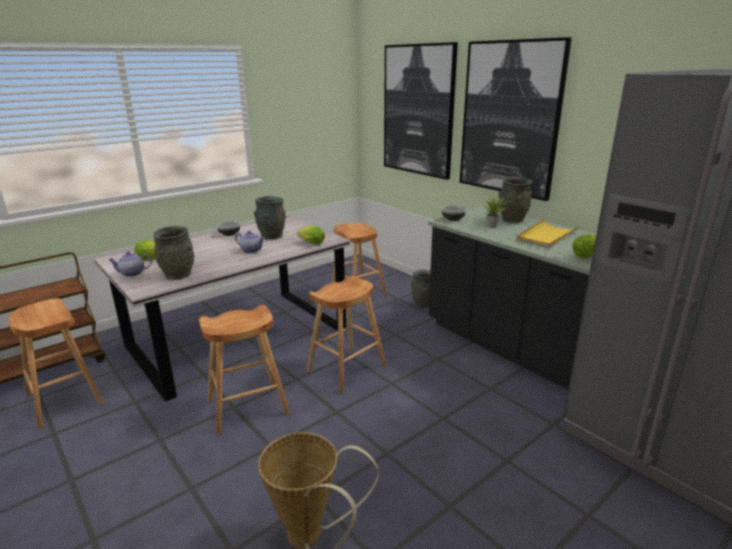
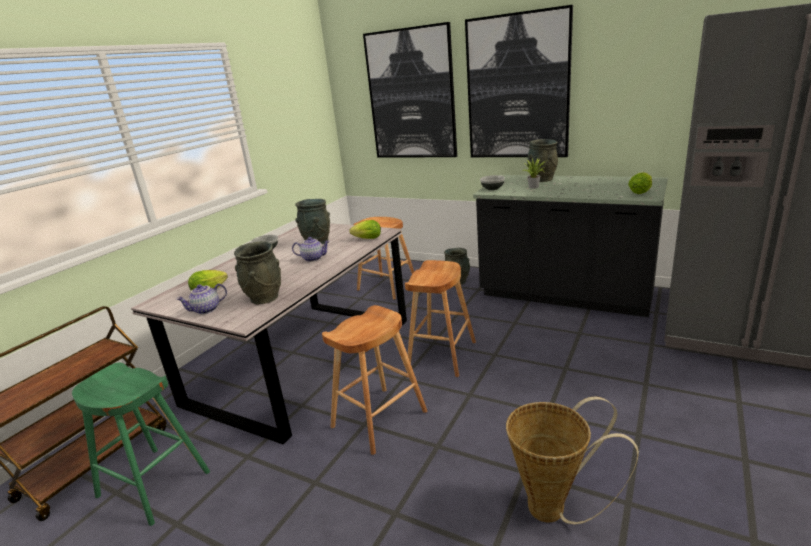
camera: 20 degrees left, 0 degrees up
brown stool [8,298,104,429] -> green stool [72,362,210,526]
yellow tray [516,219,580,249] -> none

